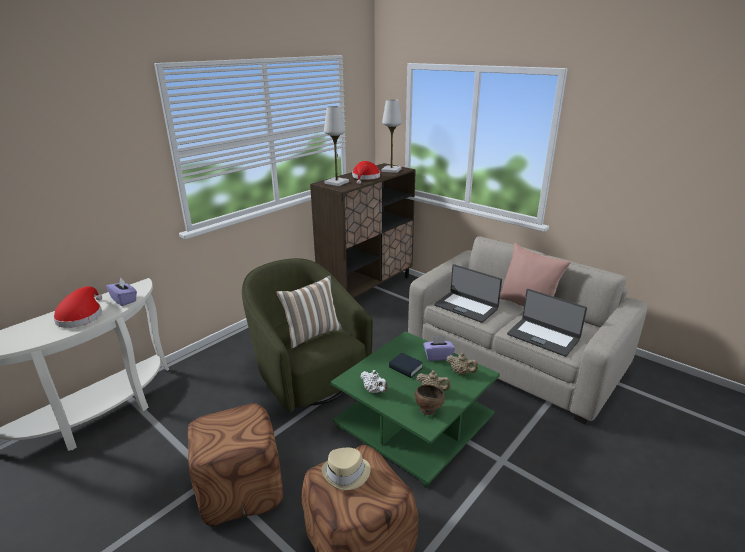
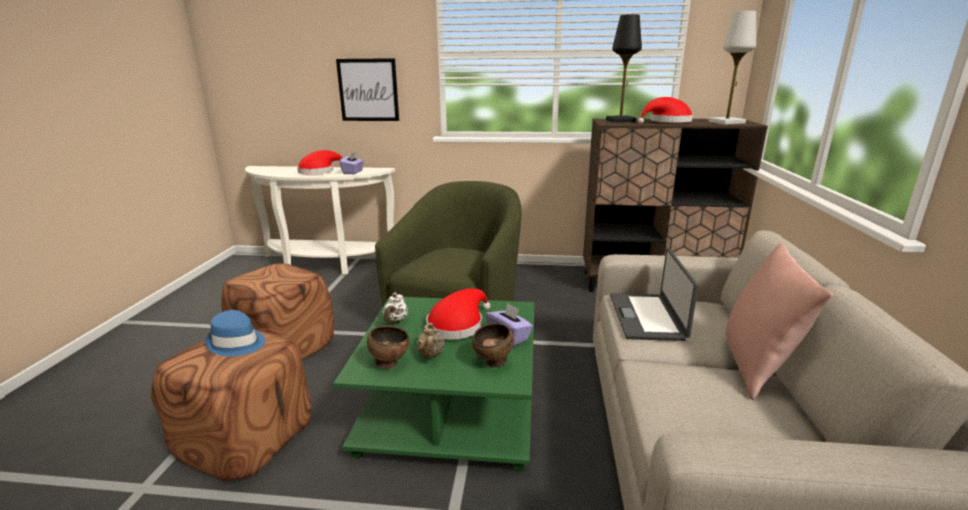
camera: 55 degrees right, 5 degrees down
pillow [276,275,342,348] -> none
beige hat [321,448,371,490] -> blue hat [205,310,265,357]
white table lamp [324,106,349,186] -> black table lamp [606,14,642,122]
book [389,353,423,378] -> red hat [426,288,491,340]
beige teapot [446,353,478,375] -> brown bowl [472,323,514,367]
laptop [507,289,587,357] -> none
none -> picture [336,58,399,121]

